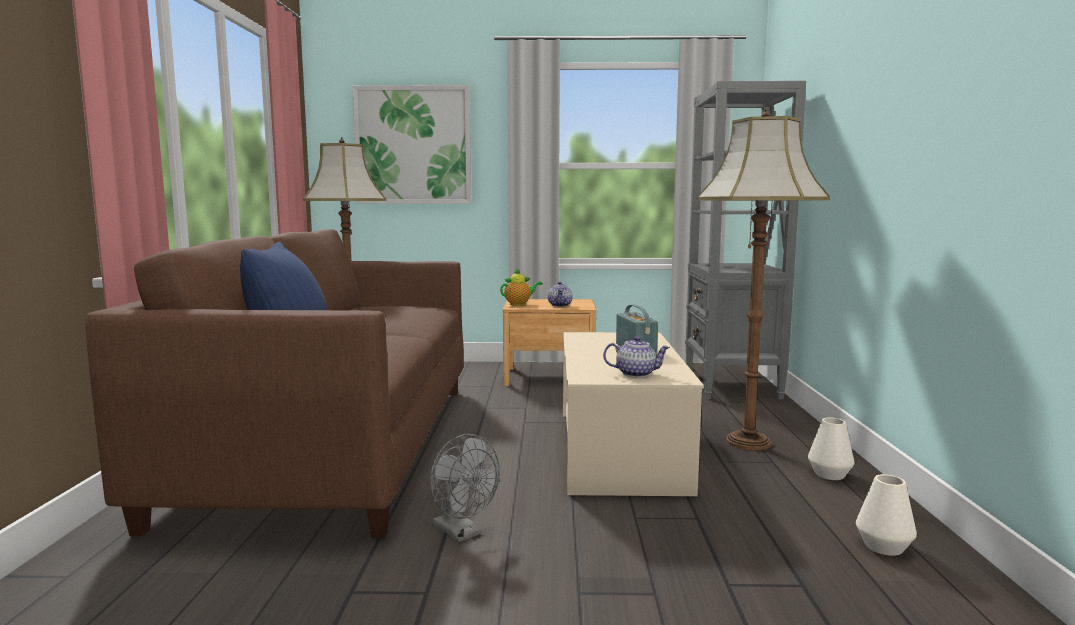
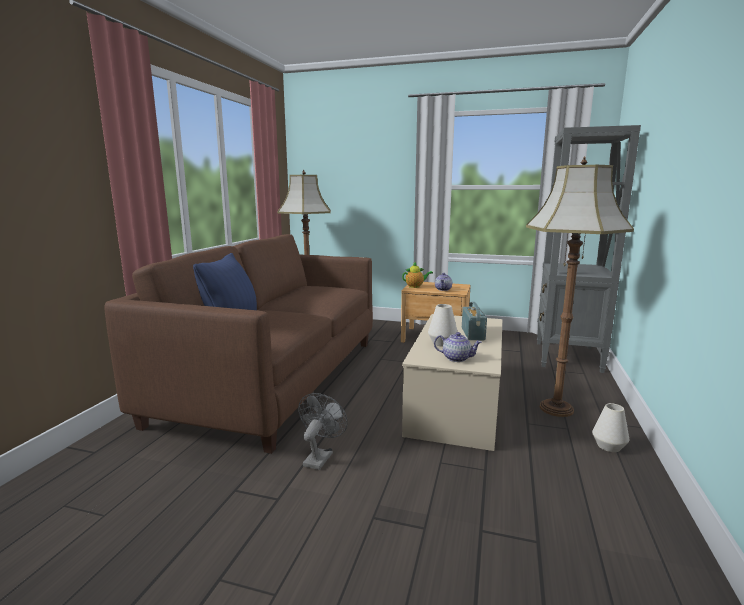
camera: 15 degrees right, 5 degrees up
picture [352,85,471,204] -> none
grey fan [430,434,500,542] -> grey fan turned 135 degrees counterclockwise [298,393,348,470]
white vase [856,474,917,556] -> white vase moved to [428,304,458,347]

